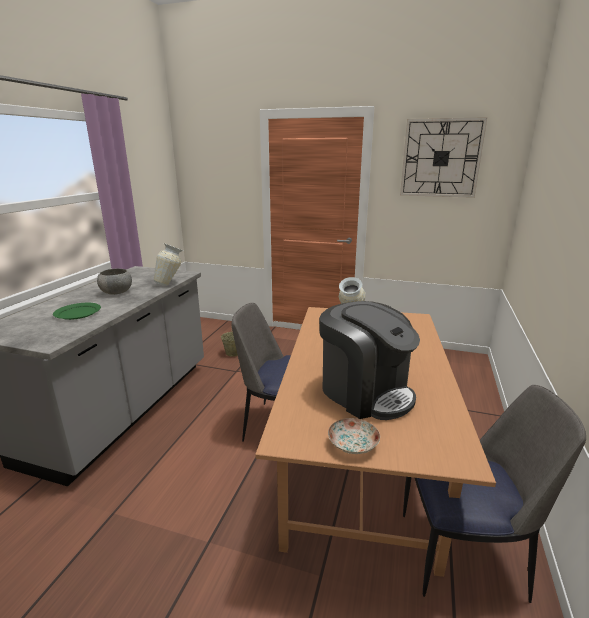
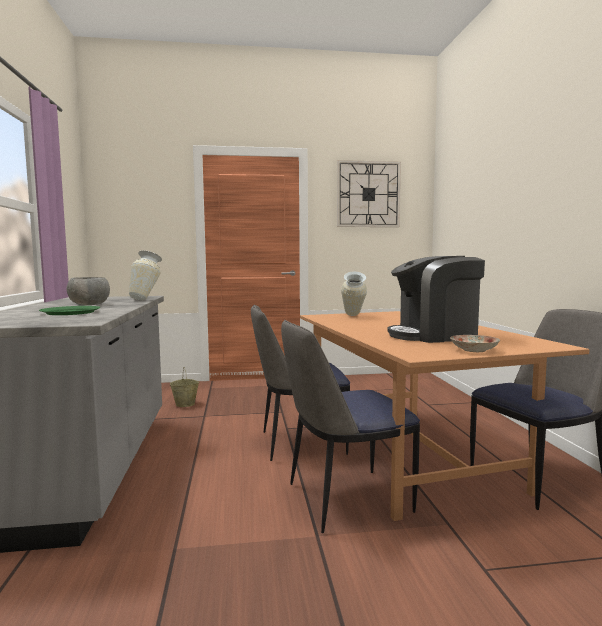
camera: 25 degrees left, 15 degrees down
coffee machine [319,301,420,420] -> coffee machine turned 150 degrees clockwise [388,256,485,343]
none -> chair [281,320,420,533]

